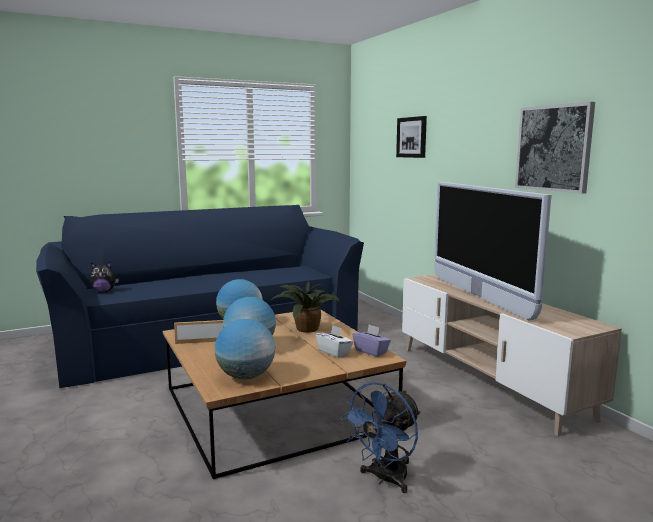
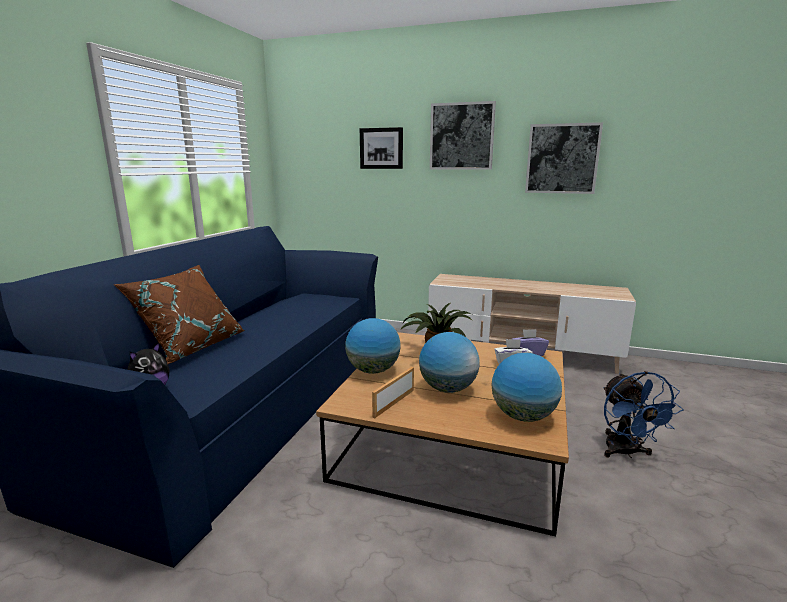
camera: 45 degrees left, 5 degrees up
television [434,182,552,320] -> none
none -> brown pillow [113,265,245,364]
none -> picture [430,101,496,170]

